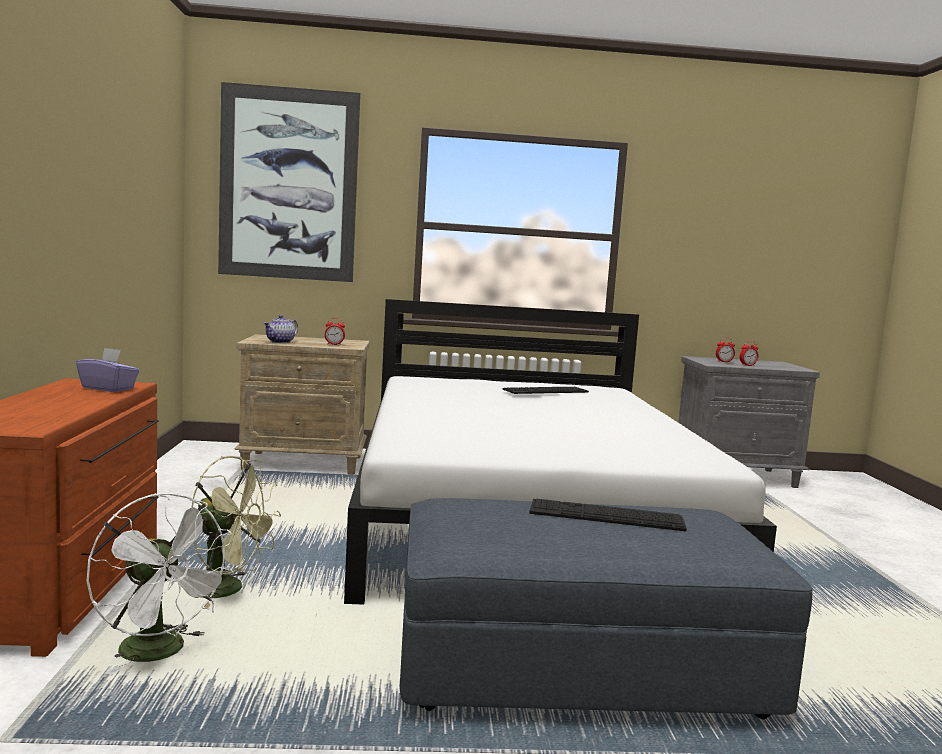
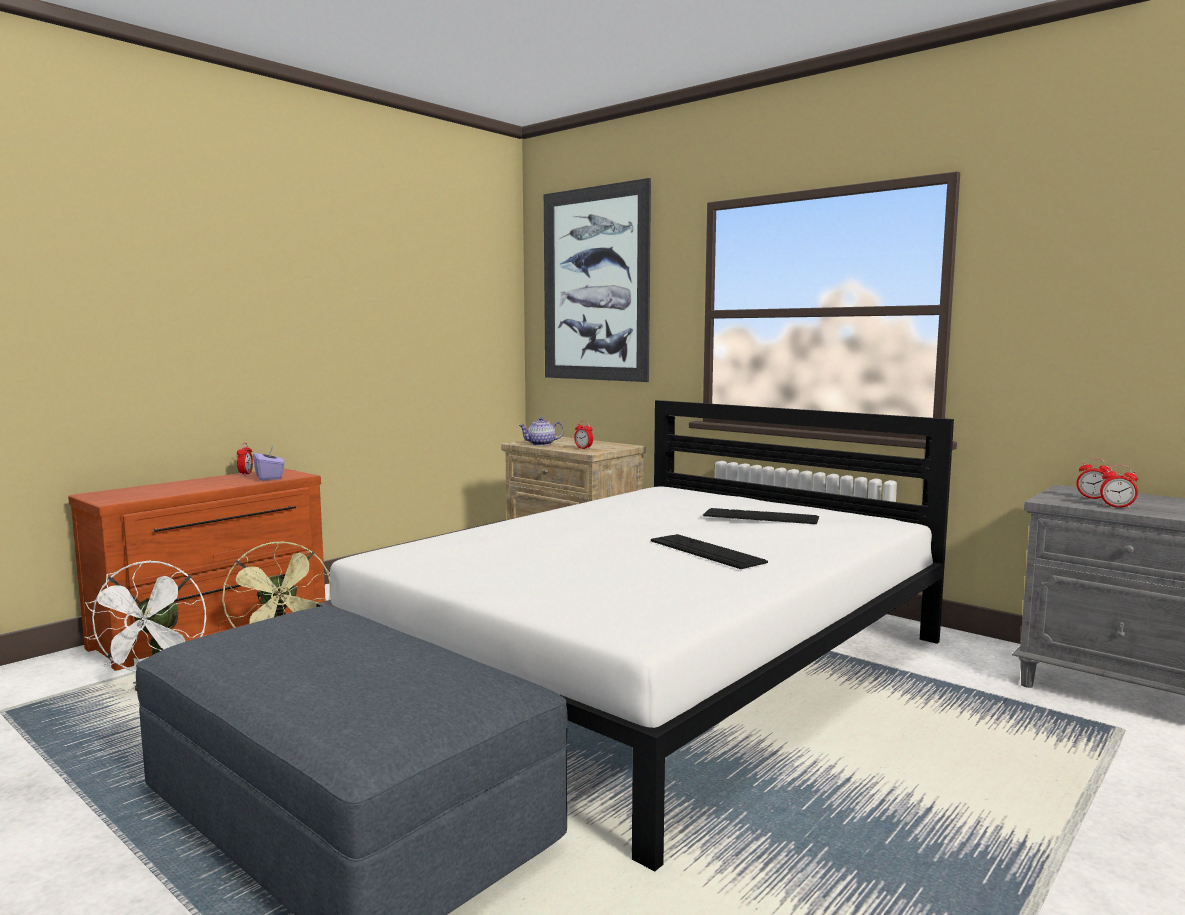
camera: 45 degrees right, 0 degrees up
keyboard [529,498,687,531] -> keyboard moved to [651,534,768,569]
none -> alarm clock [237,443,253,476]

